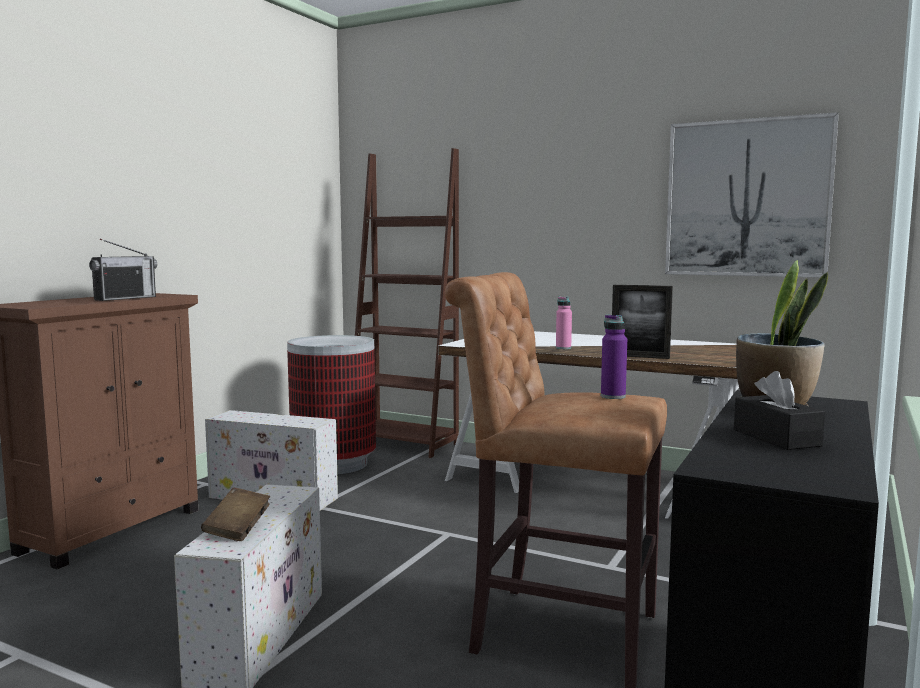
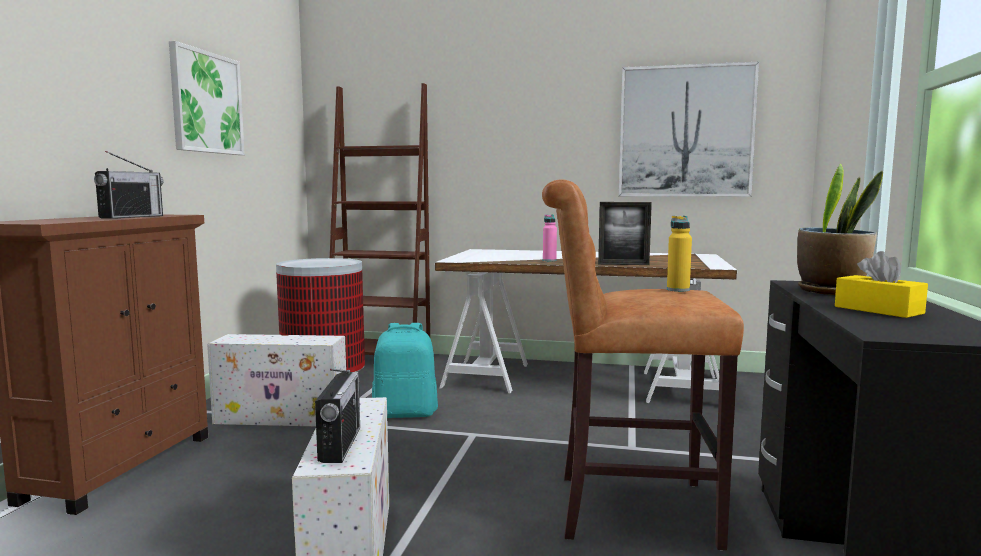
camera: 15 degrees left, 0 degrees up
brown book [201,488,271,541] -> radio [315,369,360,463]
purple bottle [601,315,627,399] -> yellow bottle [667,216,692,292]
black tissue box [734,371,825,450] -> yellow tissue box [835,251,928,318]
none -> picture [169,41,245,155]
none -> turquoise backpack [372,323,438,418]

